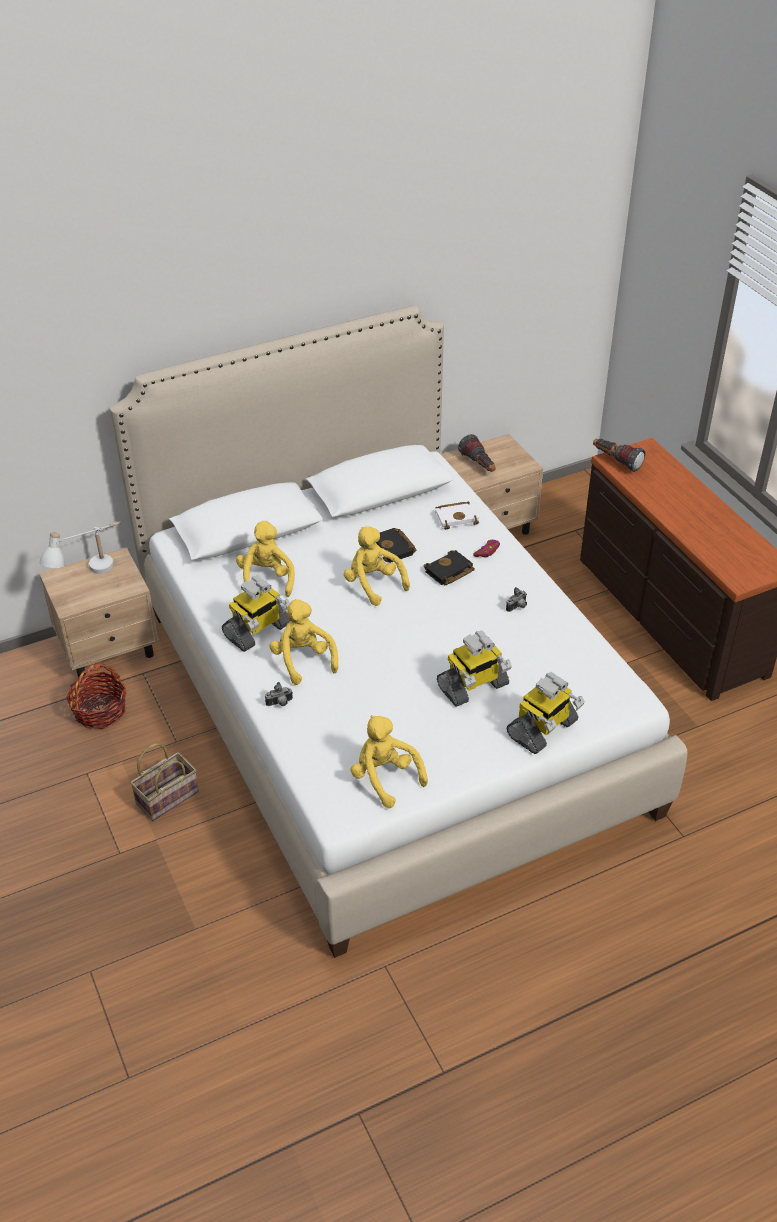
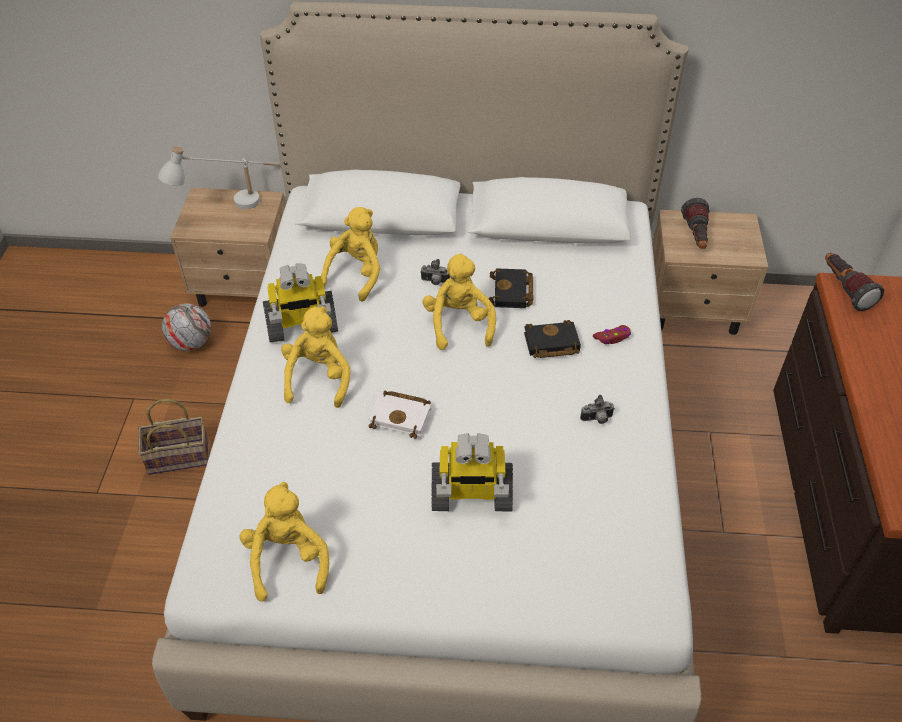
camera: 30 degrees right, 5 degrees up
basket [66,663,126,729] -> football [162,304,211,351]
camera [265,682,293,706] -> camera moved to [420,259,450,285]
white book [435,502,480,530] -> white book moved to [368,391,431,439]
toy robot [506,672,585,754] -> none

